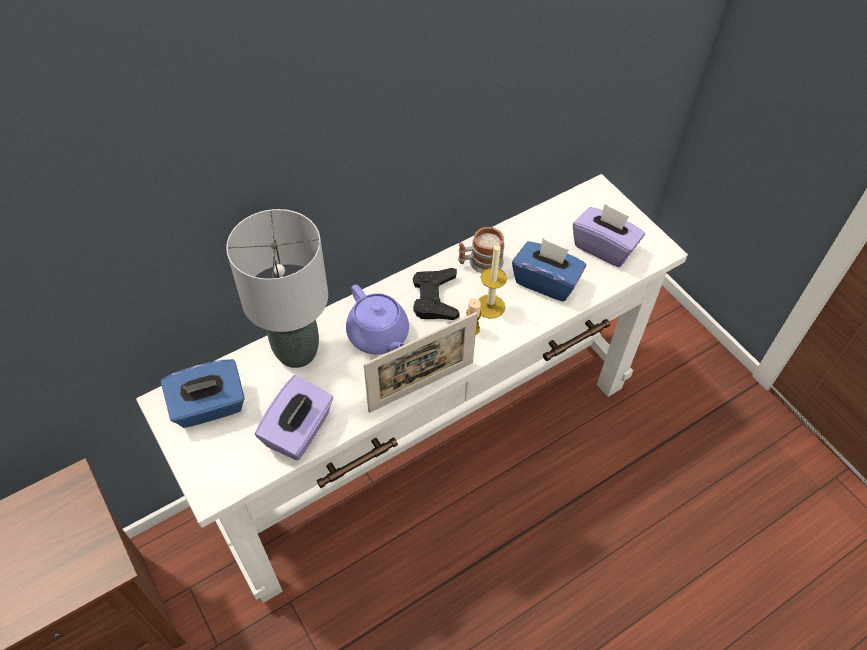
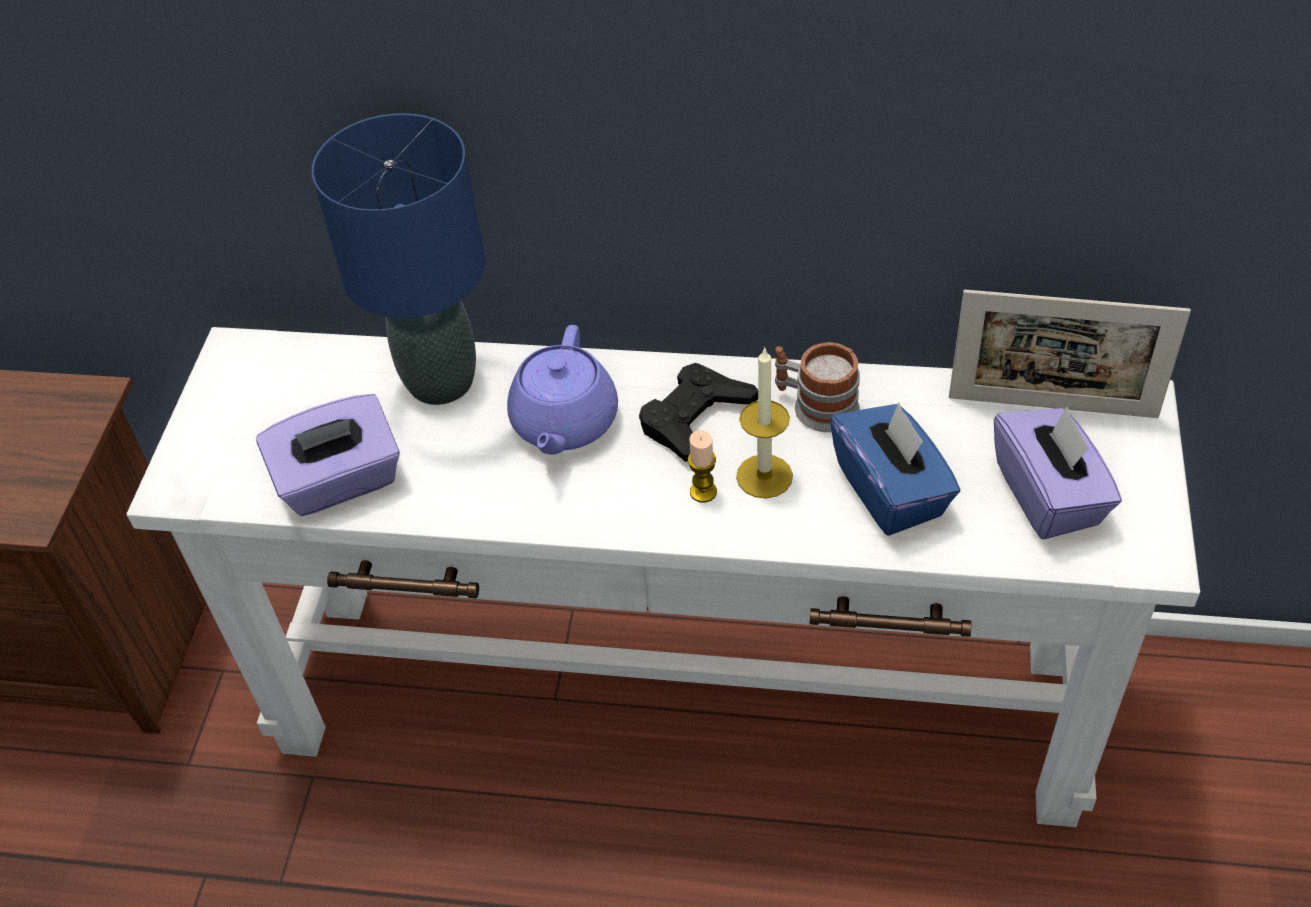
camera: 45 degrees right, 5 degrees down
blue tissue box [161,359,245,428] -> none
grey table lamp [226,209,328,368] -> blue table lamp [312,113,485,405]
picture frame [364,312,478,413] -> picture frame moved to [949,290,1191,418]

